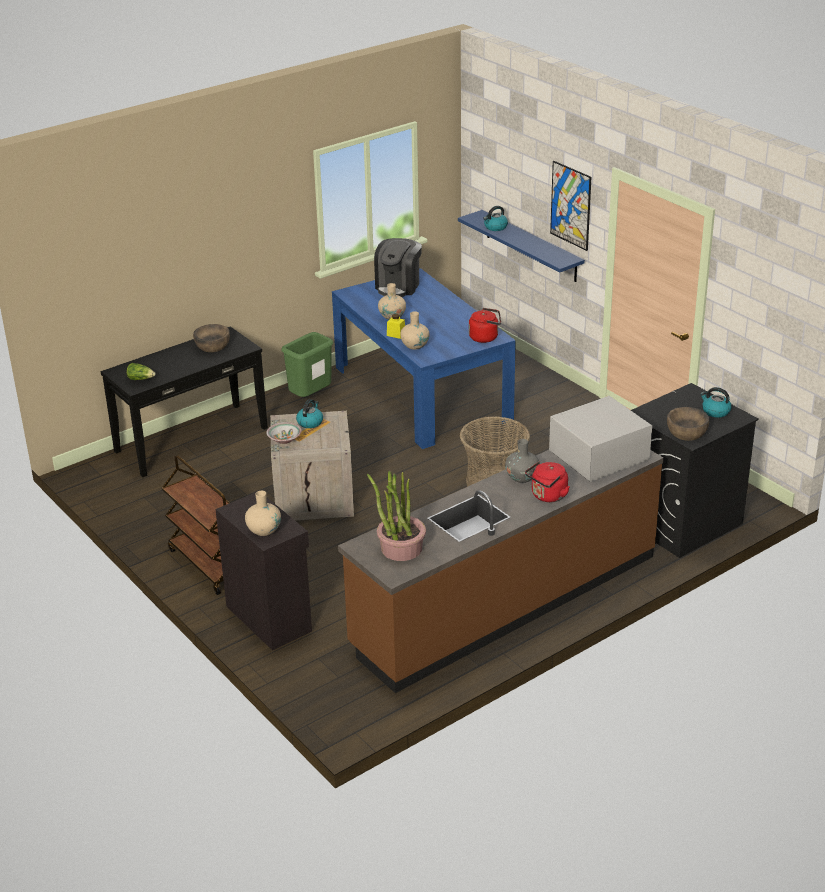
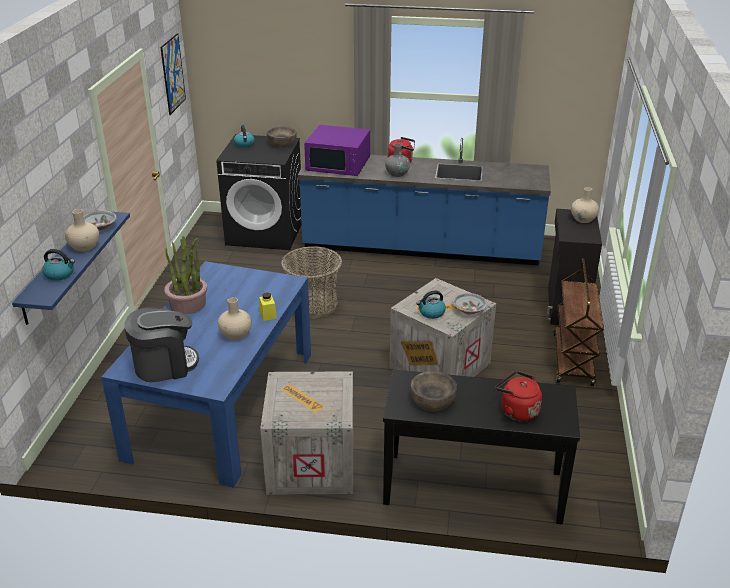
camera: 135 degrees left, 0 degrees up
lettuce [127,363,156,380] -> none
green trash can [281,332,333,397] -> crate [260,371,353,495]
brown counter [338,450,664,693] -> blue counter [298,138,551,266]
potted plant [367,471,426,561] -> potted plant moved to [164,236,207,314]
beige vase [400,311,430,350] -> beige vase moved to [65,209,99,252]
red kettle [469,308,501,343] -> red kettle moved to [496,371,542,421]
white microwave [549,396,652,482] -> purple microwave [304,125,370,176]
picture [550,161,591,251] -> picture moved to [160,33,186,115]
none -> bowl [83,211,117,231]

